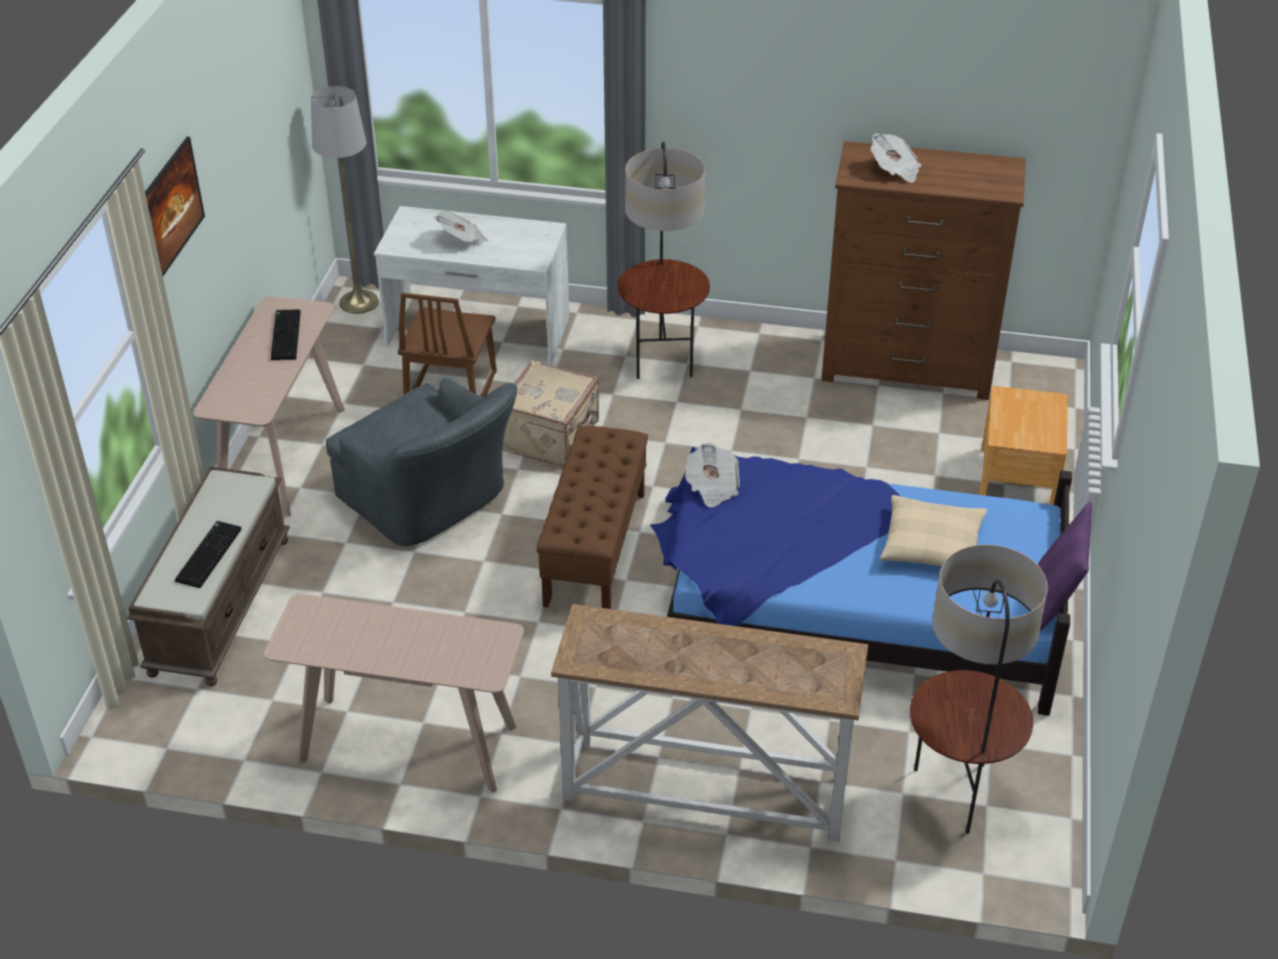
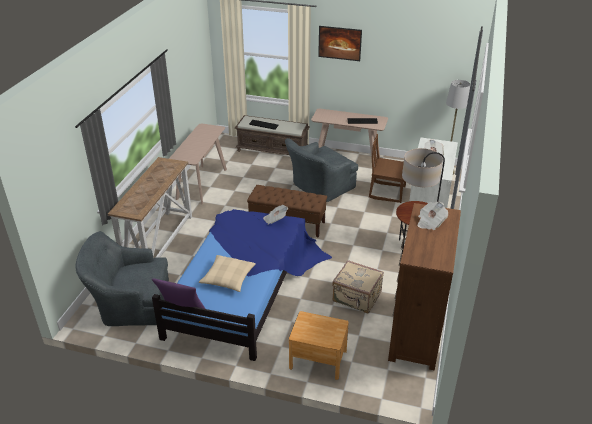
camera: 95 degrees right, 5 degrees down
beige suitcase [502,360,599,466] -> beige suitcase moved to [332,260,384,313]
floor lamp [910,545,1048,834] -> grey armchair [76,231,169,326]

